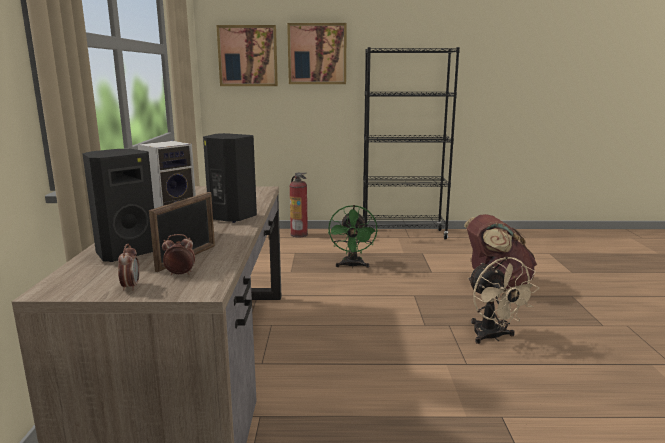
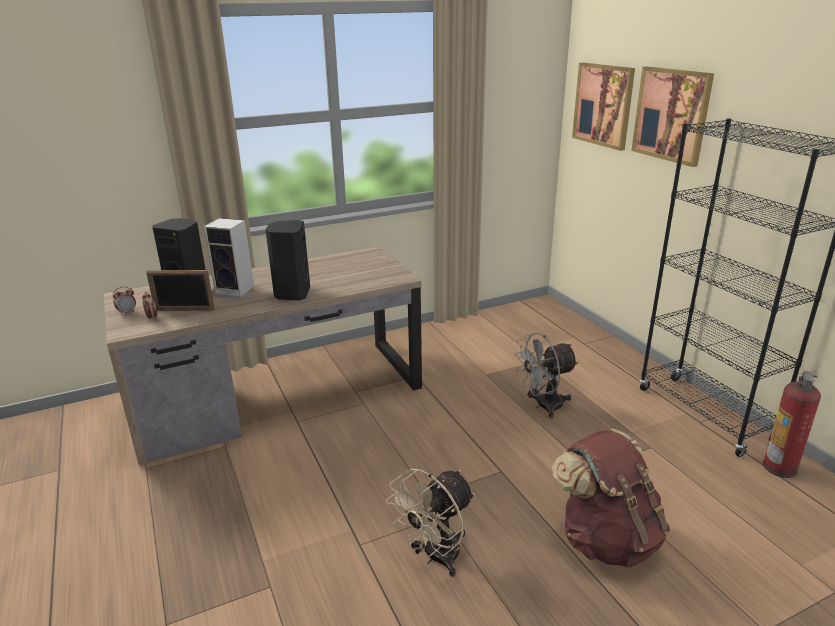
camera: 65 degrees right, 10 degrees up
fire extinguisher [290,173,308,237] -> fire extinguisher moved to [763,371,821,478]
green fan [328,205,377,268] -> grey fan [513,333,578,418]

